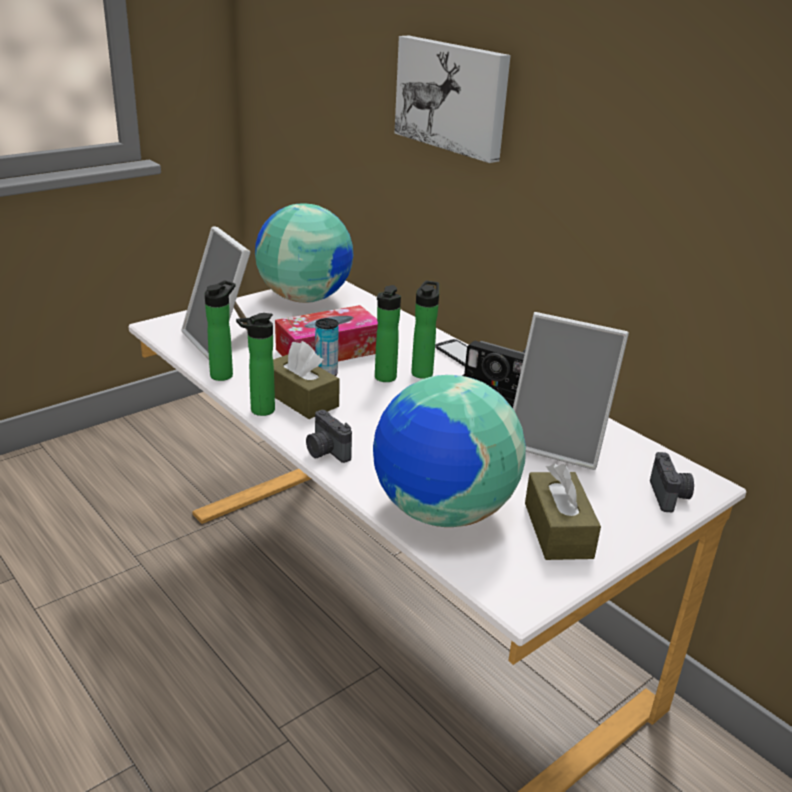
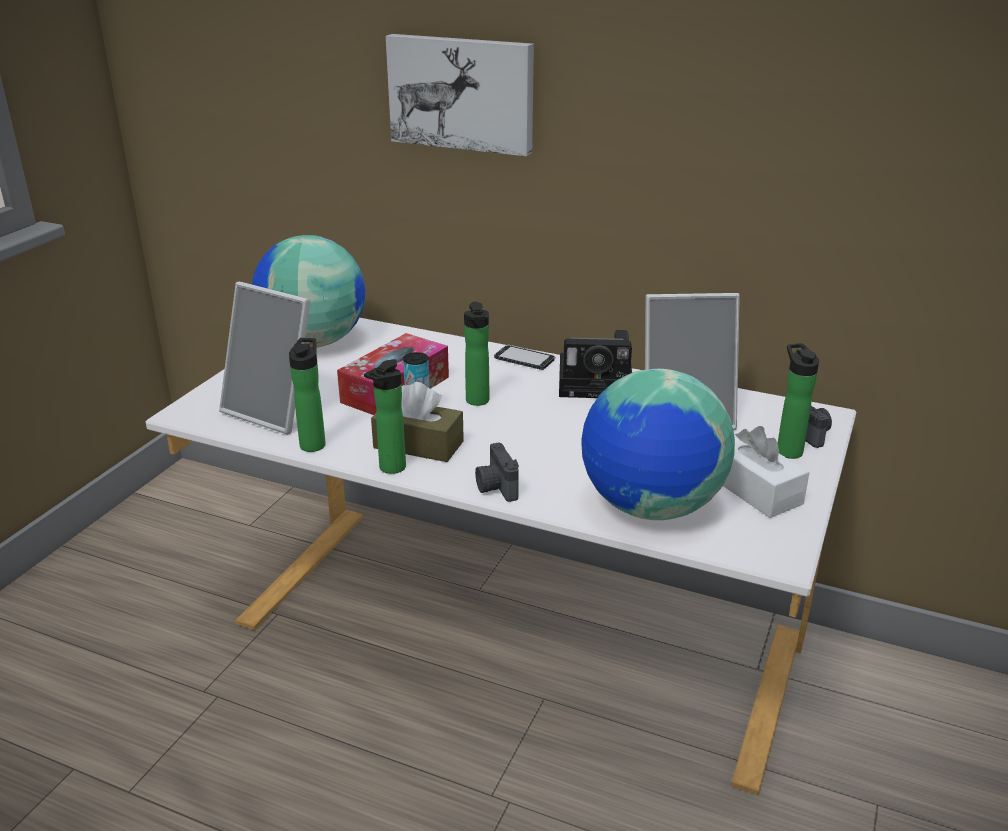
camera: 25 degrees left, 0 degrees up
camera [306,410,352,463] -> camera turned 45 degrees clockwise [475,443,519,502]
bottle [411,281,439,379] -> bottle moved to [777,343,819,459]
brown tissue box [525,464,601,560] -> white tissue box [723,426,809,518]

